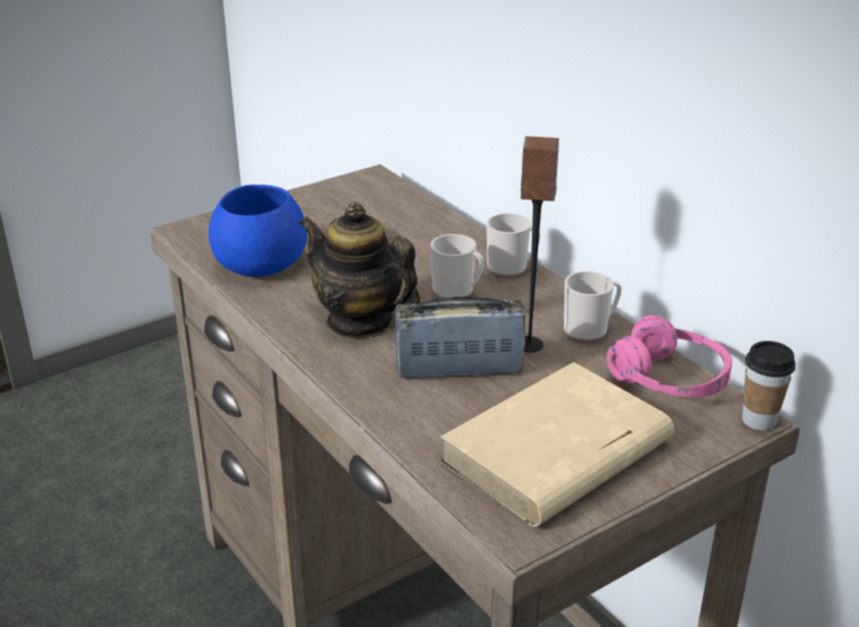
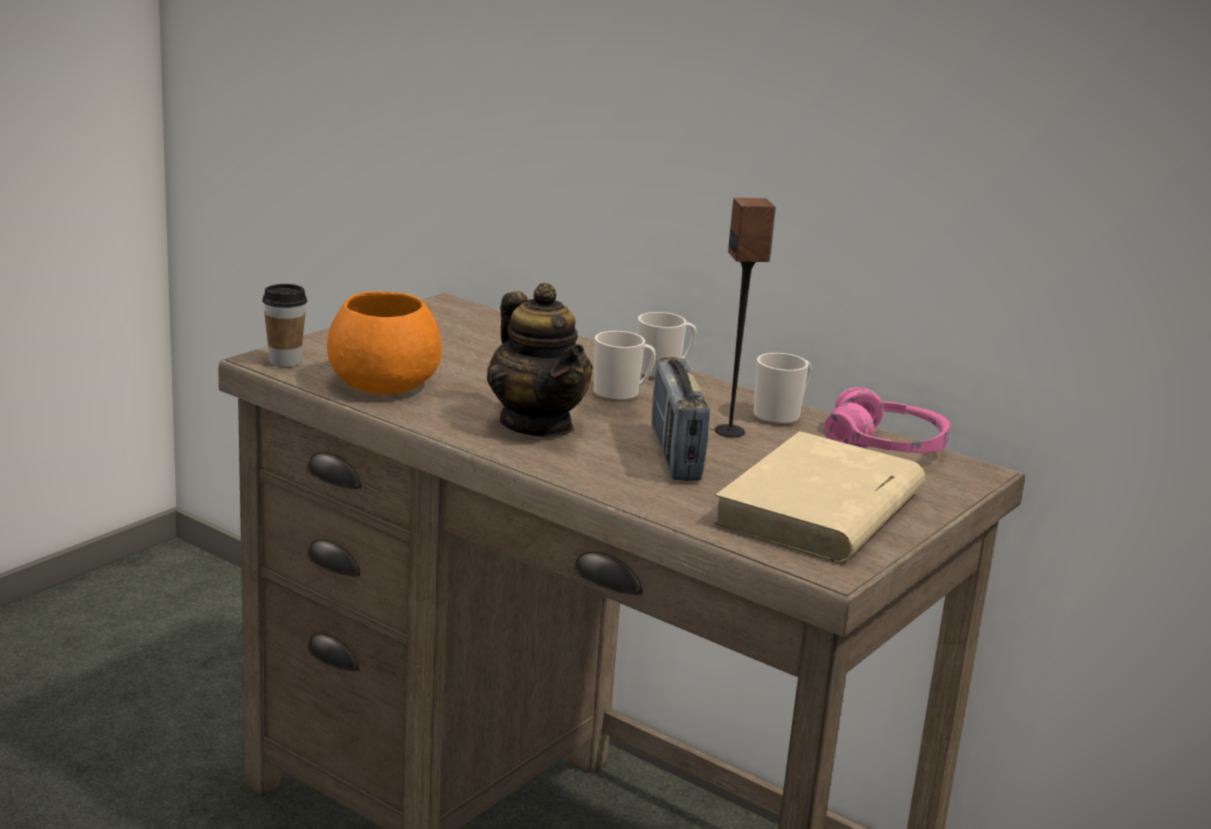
camera: 20 degrees left, 10 degrees down
blue bowl [209,185,307,277] -> orange bowl [327,291,441,395]
teapot [299,202,421,338] -> teapot turned 135 degrees counterclockwise [487,283,593,437]
radio [395,297,525,378] -> radio turned 75 degrees counterclockwise [652,357,710,481]
cup [742,341,795,431] -> cup moved to [262,284,307,367]

